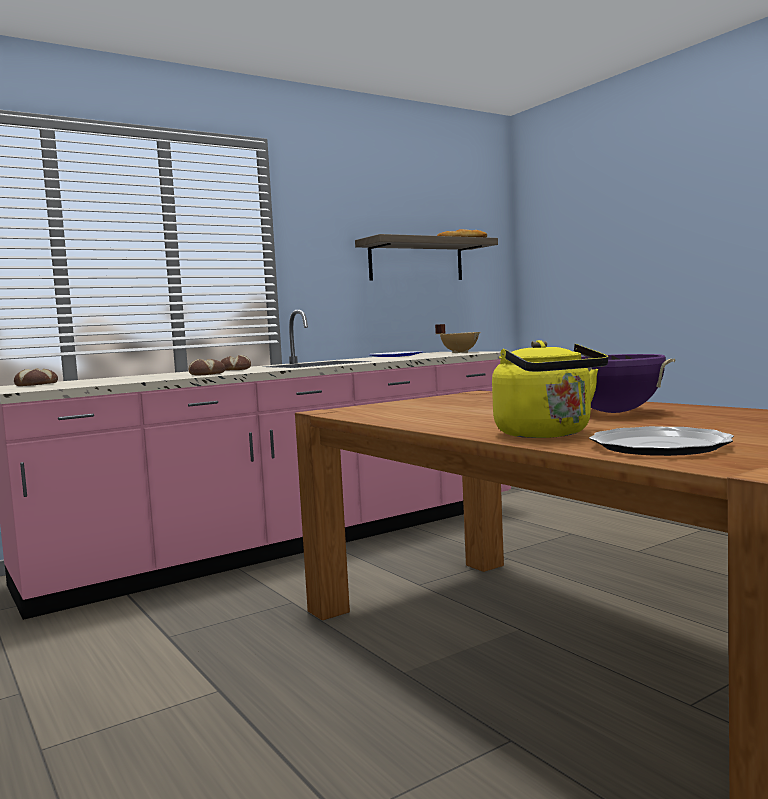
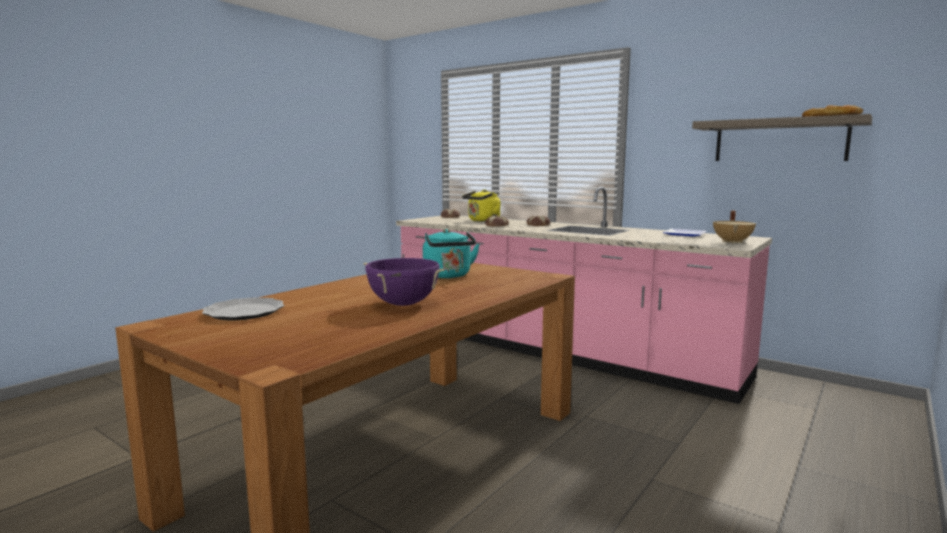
camera: 70 degrees right, 5 degrees up
yellow kettle [492,340,608,438] -> yellow kettle moved to [462,190,501,222]
none -> turquoise kettle [423,229,480,278]

